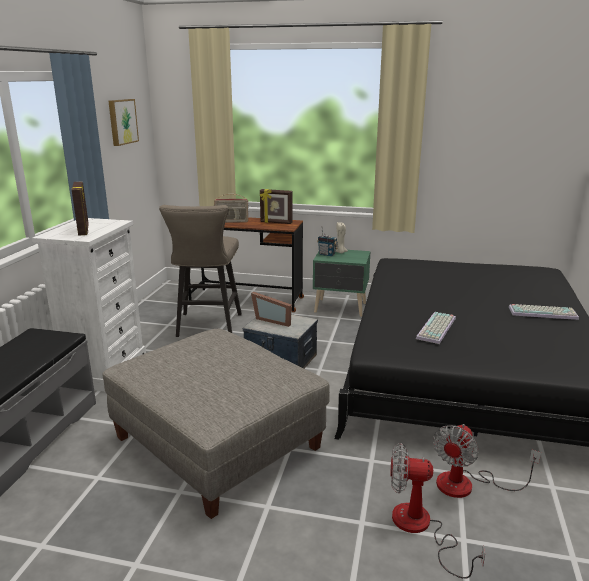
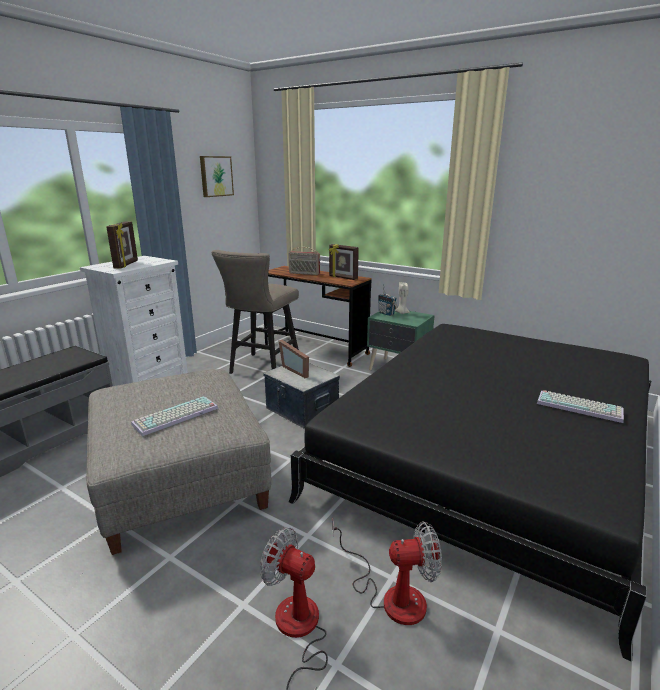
camera: 20 degrees right, 0 degrees up
keyboard [416,312,456,344] -> keyboard moved to [131,396,218,437]
fan [433,424,541,498] -> fan turned 150 degrees counterclockwise [332,518,442,625]

